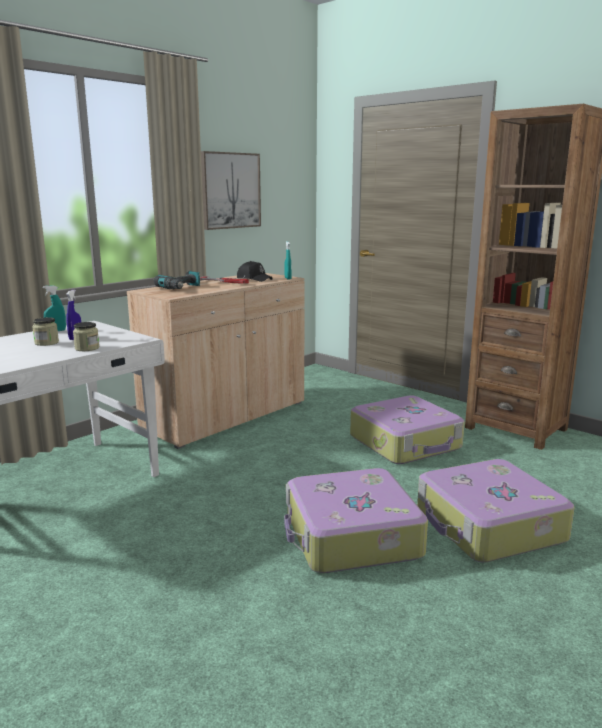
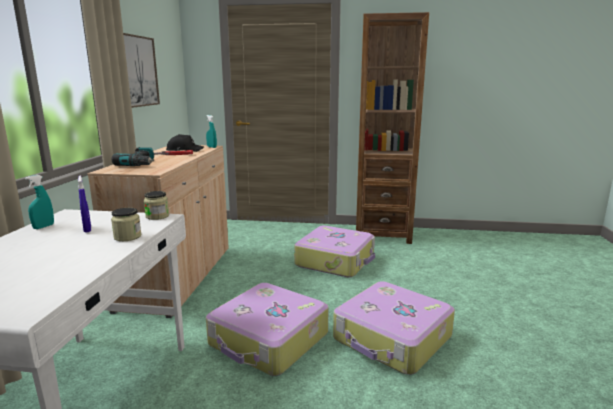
camera: 35 degrees left, 0 degrees up
jar [32,317,59,346] -> jar moved to [144,191,169,220]
suitcase [417,459,575,563] -> suitcase moved to [206,283,329,376]

